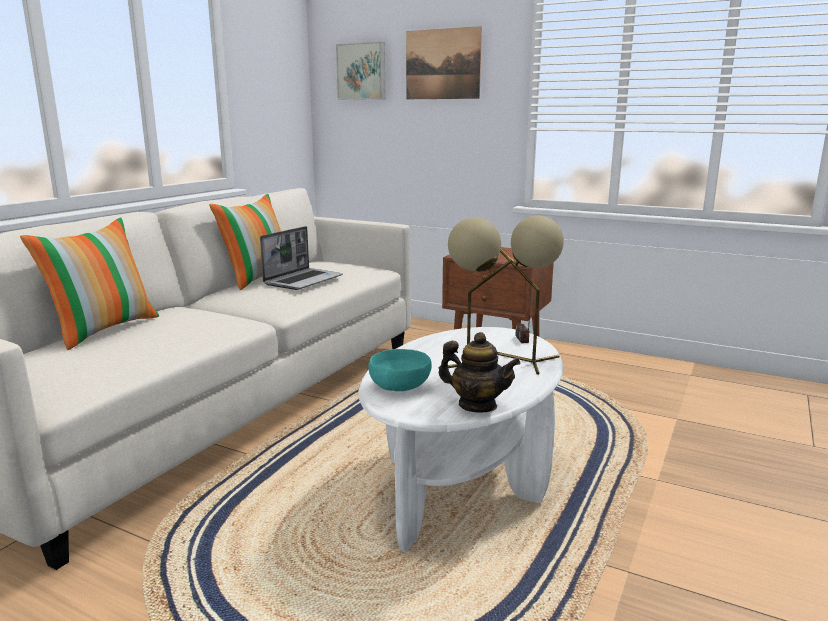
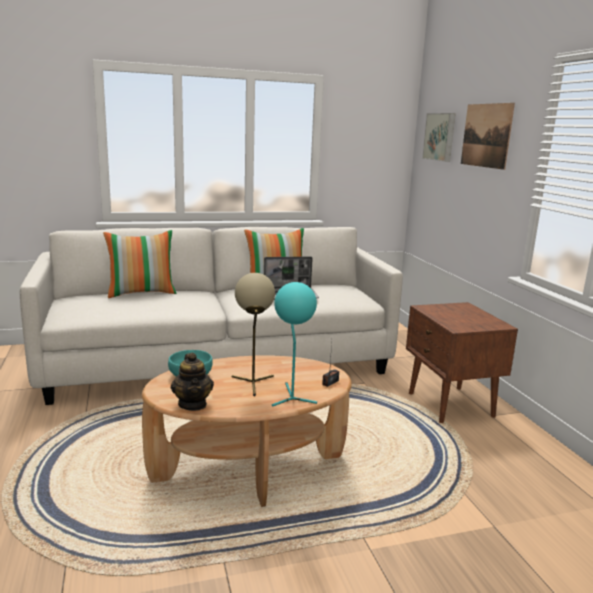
camera: 45 degrees right, 0 degrees up
white coffee table [358,327,563,552] -> brown coffee table [142,355,352,507]
beige table lamp [497,216,564,375] -> turquoise table lamp [272,282,317,407]

